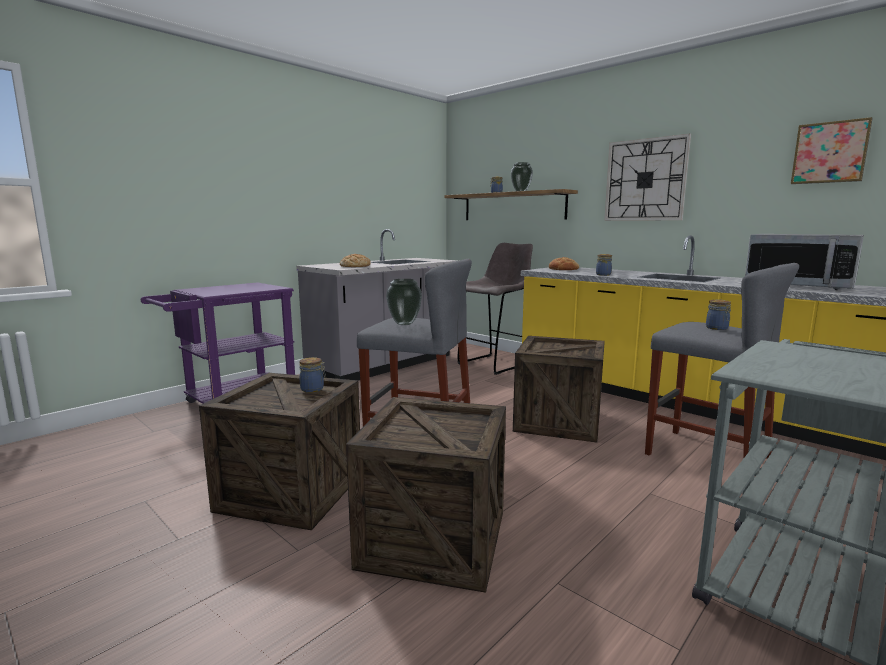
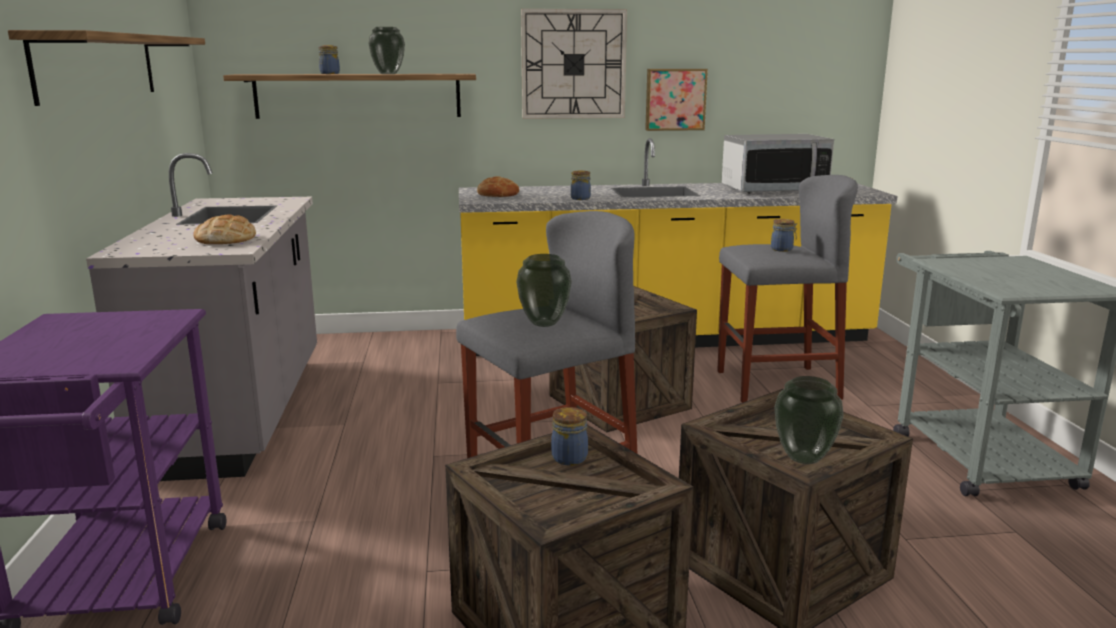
camera: 50 degrees left, 5 degrees up
grey stool [457,243,533,375] -> none
picture [791,117,873,184] -> picture moved to [645,69,708,131]
none -> shelf [8,30,205,106]
none -> vase [775,376,844,464]

